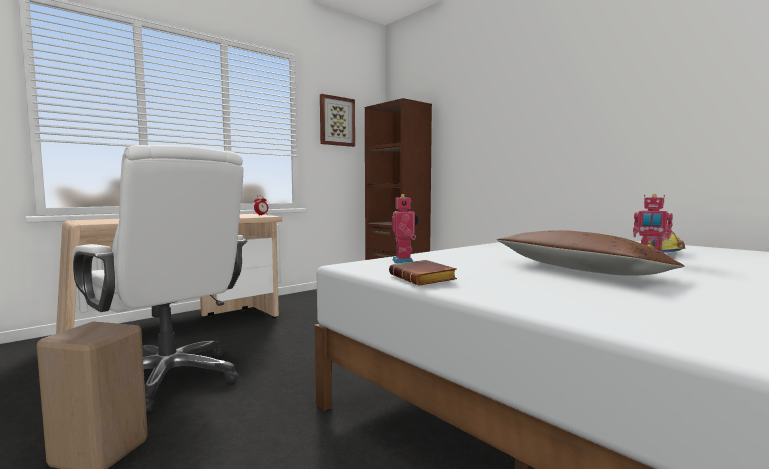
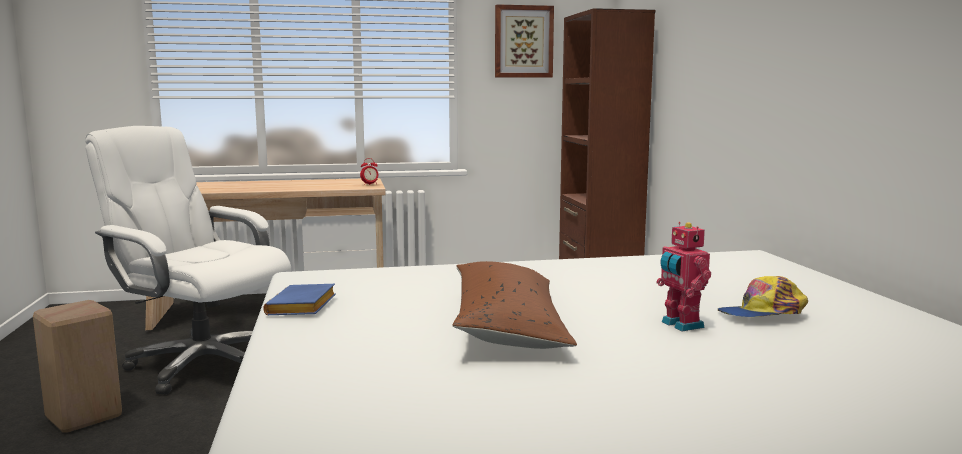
camera: 30 degrees right, 5 degrees up
white office chair [72,145,247,412] -> white office chair turned 135 degrees clockwise [85,126,291,394]
brown book [389,260,457,285] -> blue book [263,284,336,315]
toy robot [392,194,419,263] -> none

